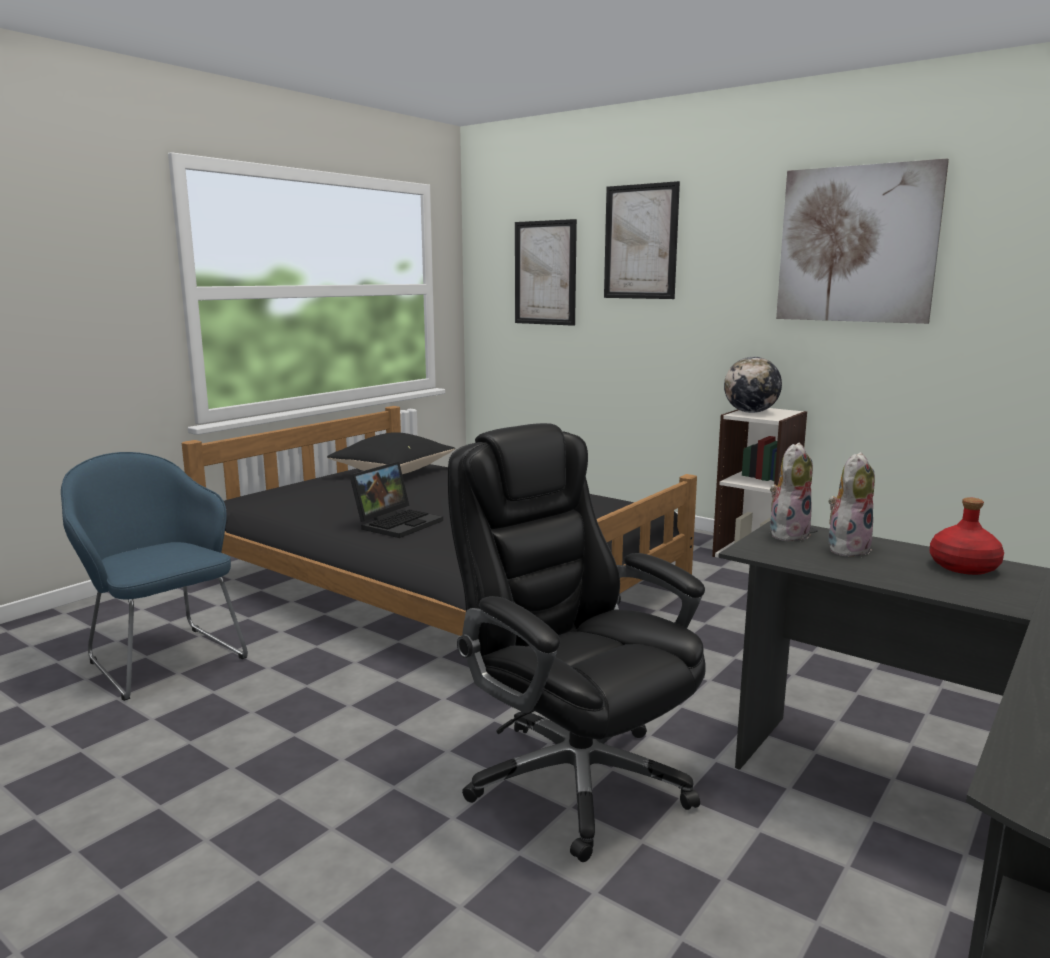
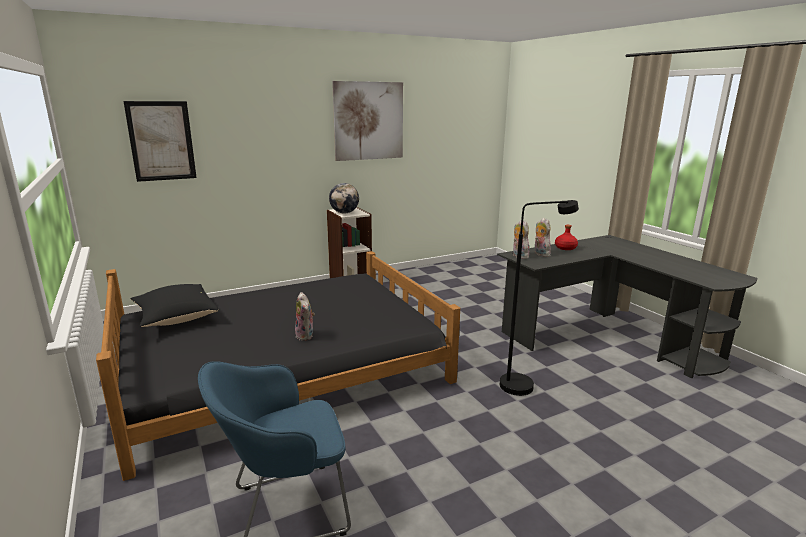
camera: 65 degrees left, 5 degrees up
laptop [349,462,443,538] -> plush toy [295,292,315,341]
black office chair [448,423,706,862] -> black floor lamp [500,200,579,396]
picture [604,181,680,299] -> none

